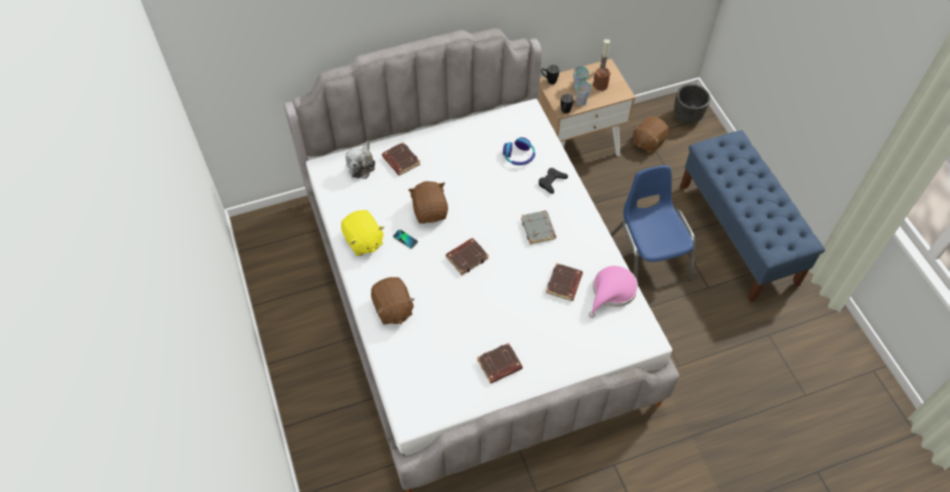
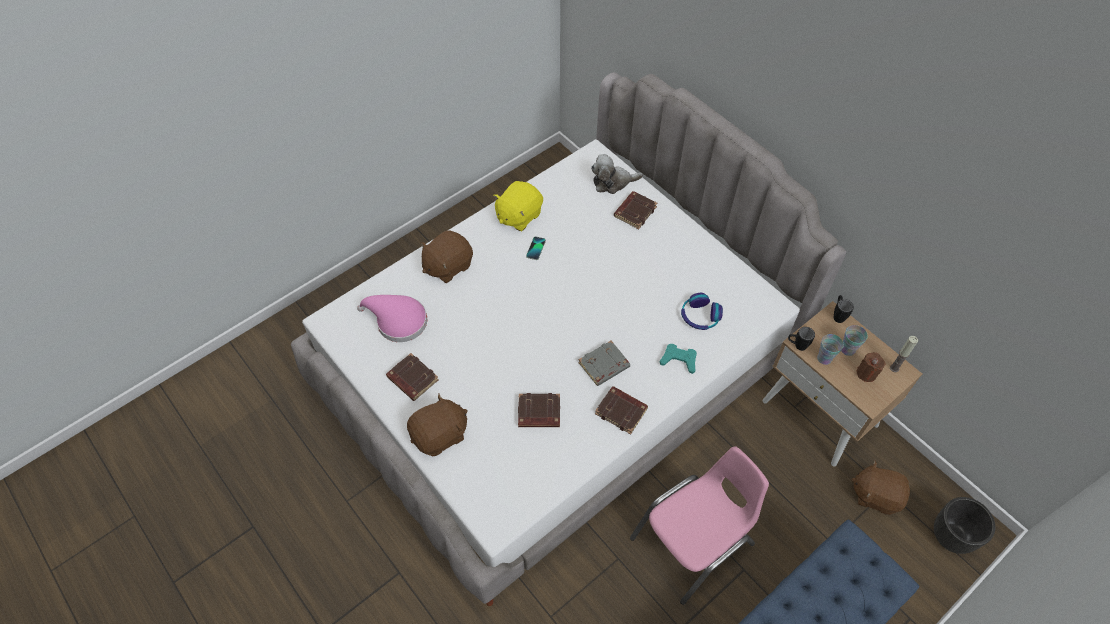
camera: 70 degrees right, 0 degrees up
brown plush toy [408,181,448,224] -> brown plush toy moved to [407,394,468,456]
brown book [446,238,489,275] -> brown book moved to [595,386,648,435]
black game controller [539,168,568,194] -> turquoise game controller [660,344,697,374]
pink hat [589,266,638,318] -> pink hat moved to [357,295,427,342]
blue chair [610,165,696,282] -> pink chair [630,446,769,605]

